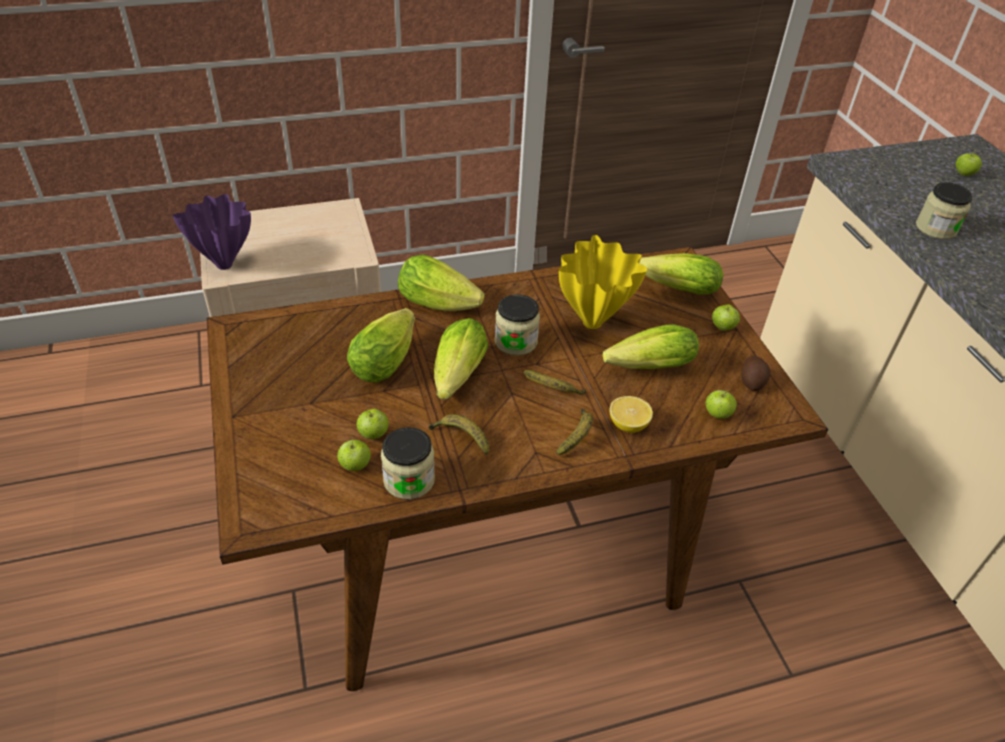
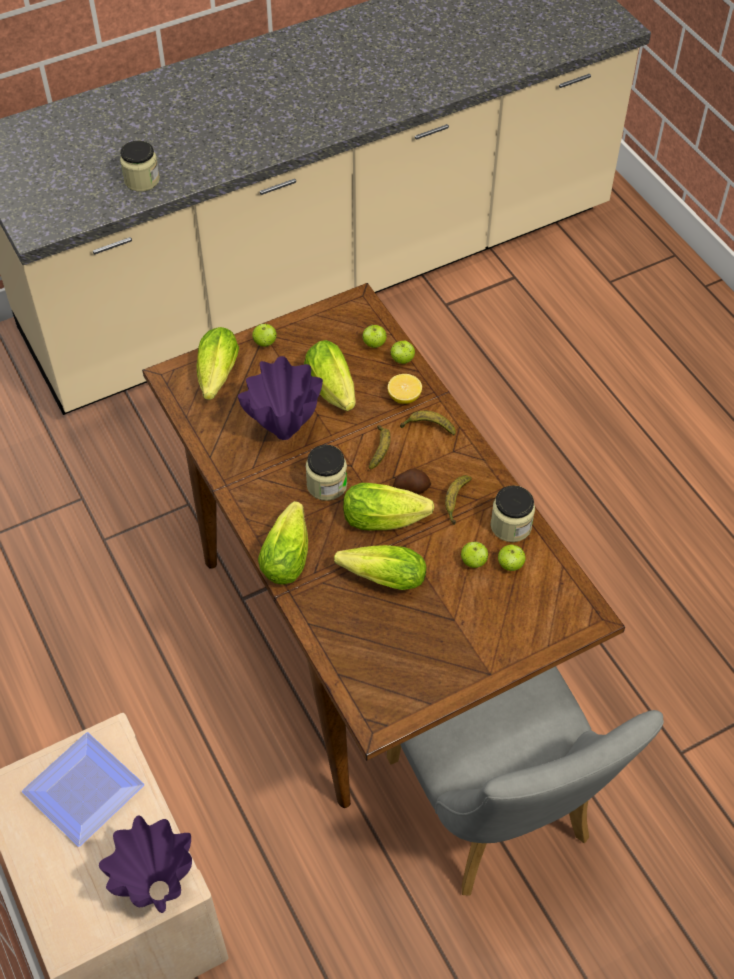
camera: 100 degrees left, 10 degrees up
yellow vase [559,235,647,329] -> purple vase [238,356,323,440]
potato [741,356,770,391] -> potato moved to [393,469,431,494]
apple [956,150,982,176] -> apple moved to [391,341,415,364]
none -> plate [22,732,144,847]
none -> grey chair [387,666,664,896]

